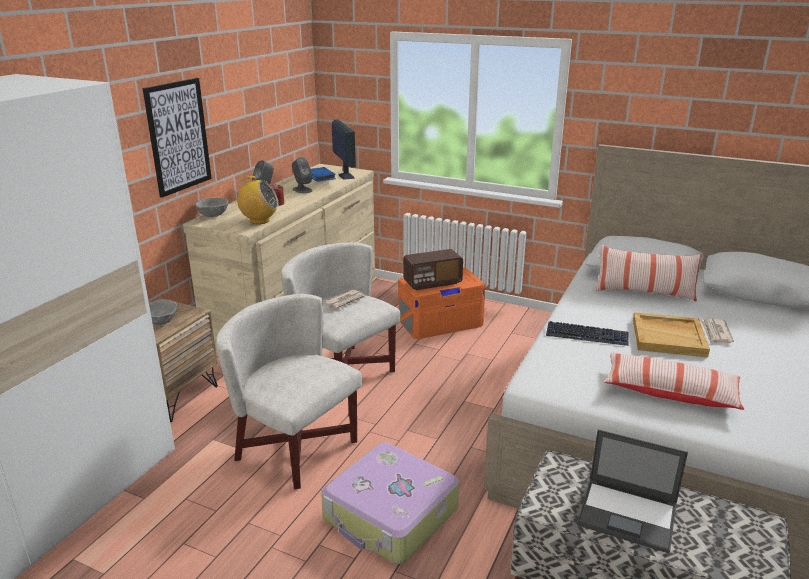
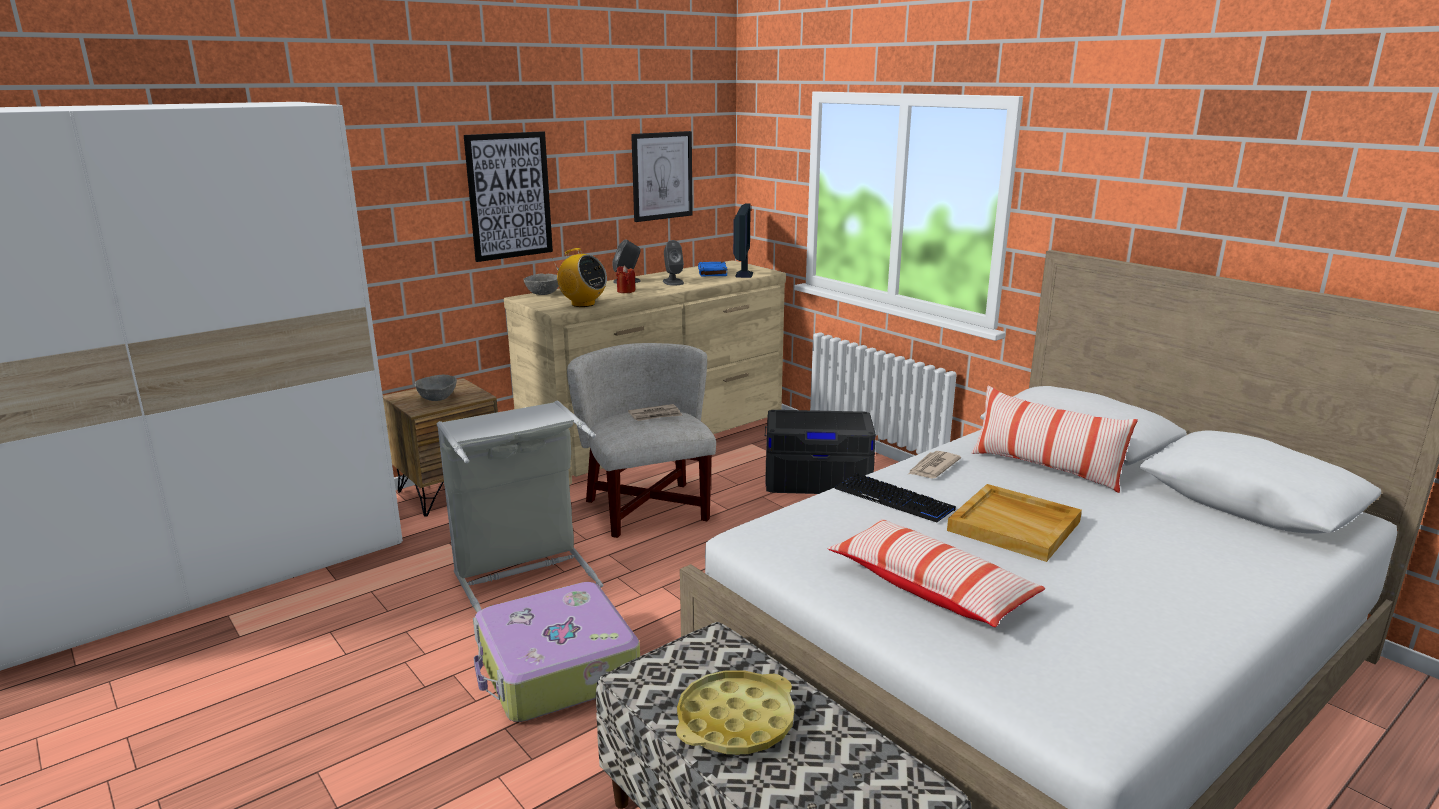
camera: 25 degrees right, 5 degrees down
white armchair [216,294,362,489] -> grey laundry basket [437,401,603,612]
orange storage box [398,268,485,339] -> grey storage box [765,410,876,494]
radio [403,249,463,290] -> none
laptop [577,429,688,553] -> yellow tray [676,670,795,755]
newspaper [701,319,734,343] -> newspaper moved to [909,451,961,478]
none -> picture [631,131,693,222]

